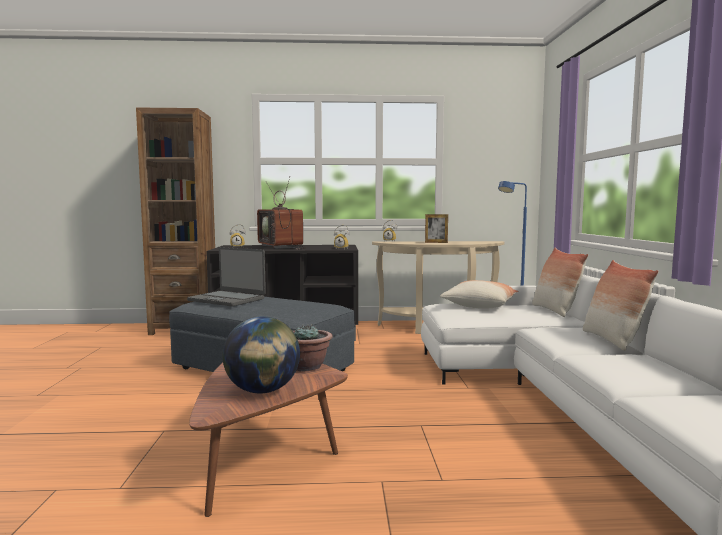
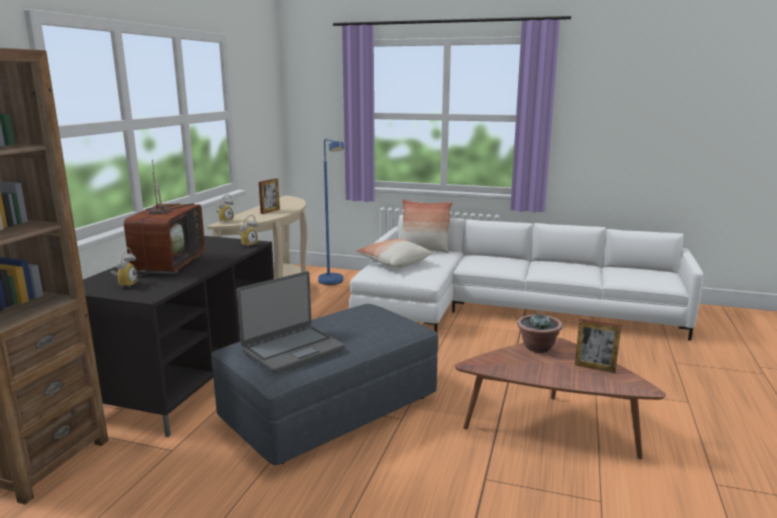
camera: 70 degrees left, 10 degrees up
globe [223,316,300,394] -> picture frame [575,319,621,373]
television [257,178,306,249] -> television turned 75 degrees counterclockwise [124,159,205,274]
pillow [583,260,659,351] -> none

